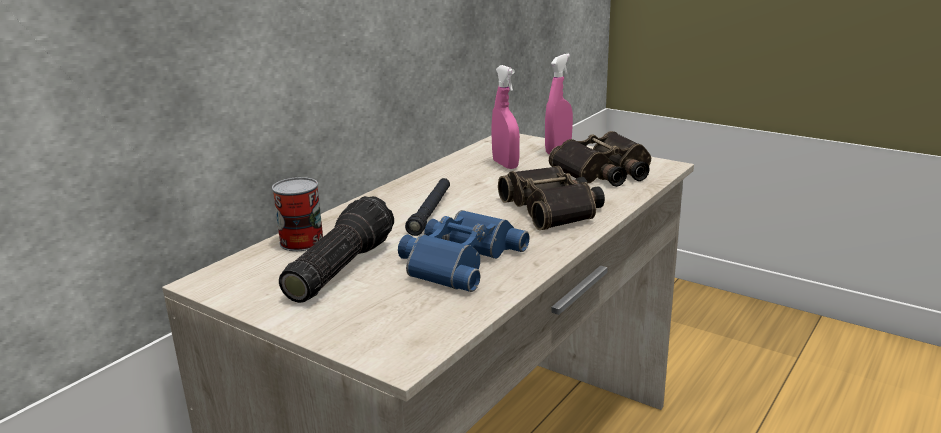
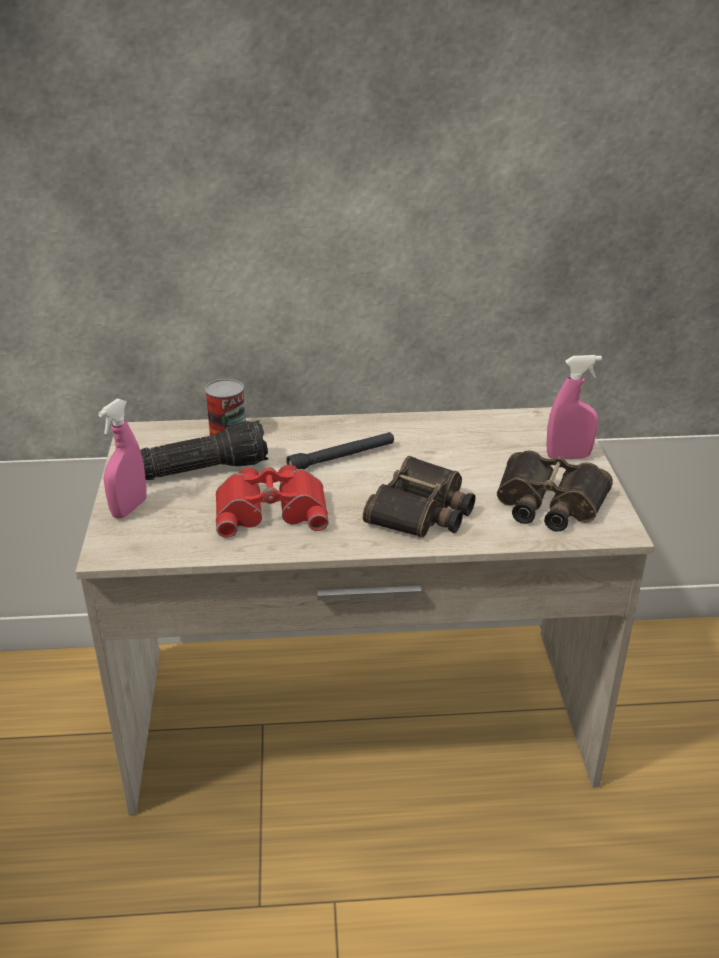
camera: 50 degrees right, 10 degrees up
blue binoculars [398,210,530,292] -> red binoculars [216,465,328,538]
pink spray bottle [492,65,520,169] -> pink spray bottle moved to [98,399,147,518]

